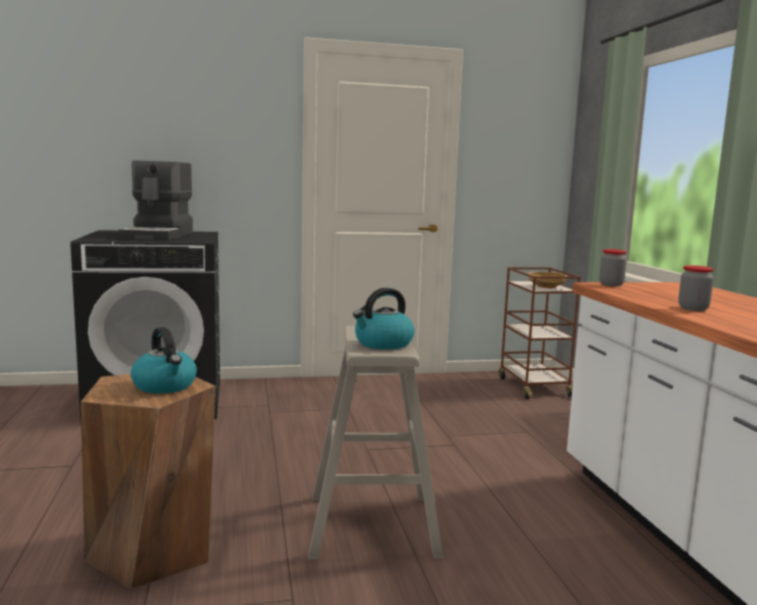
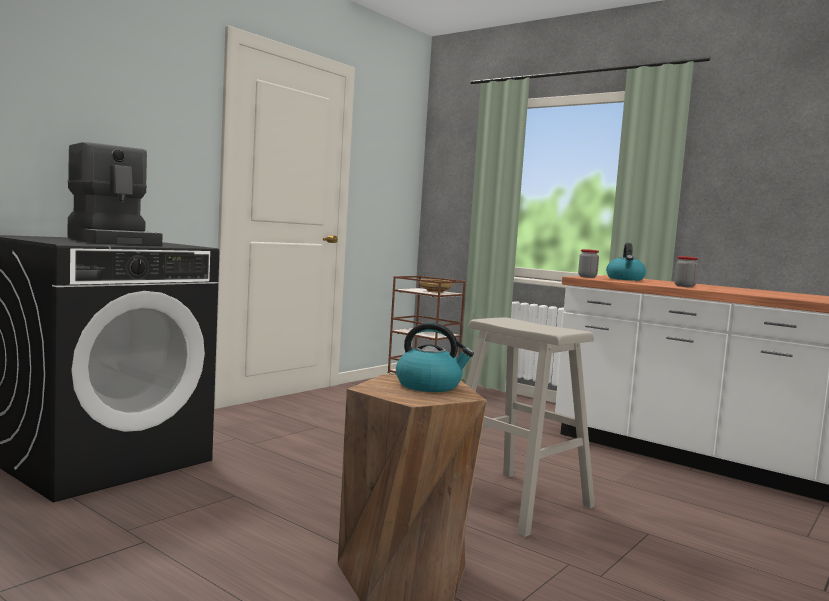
camera: 40 degrees left, 5 degrees down
kettle [353,288,414,350] -> kettle moved to [606,243,646,281]

